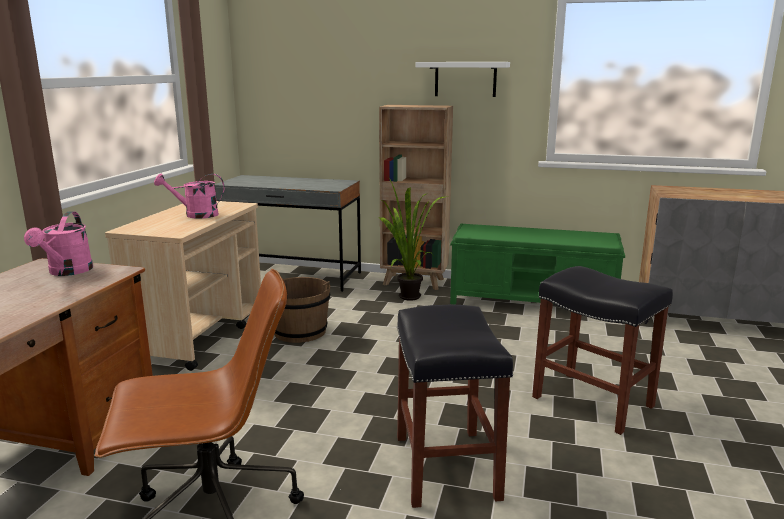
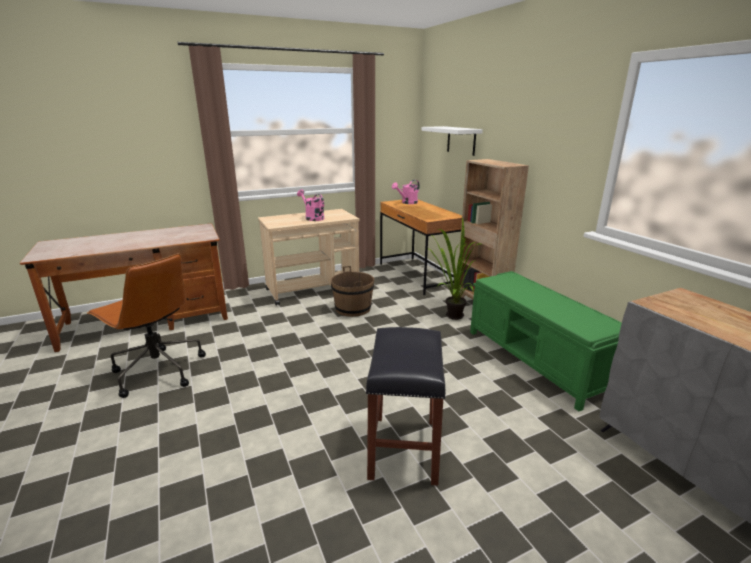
camera: 50 degrees right, 5 degrees up
pink watering can [24,212,93,276] -> pink watering can moved to [392,180,420,204]
grey desk [215,175,361,292] -> brown desk [380,200,462,296]
black stool [397,305,513,508] -> none
white shelf [415,62,510,97] -> white shelf moved to [421,126,483,156]

